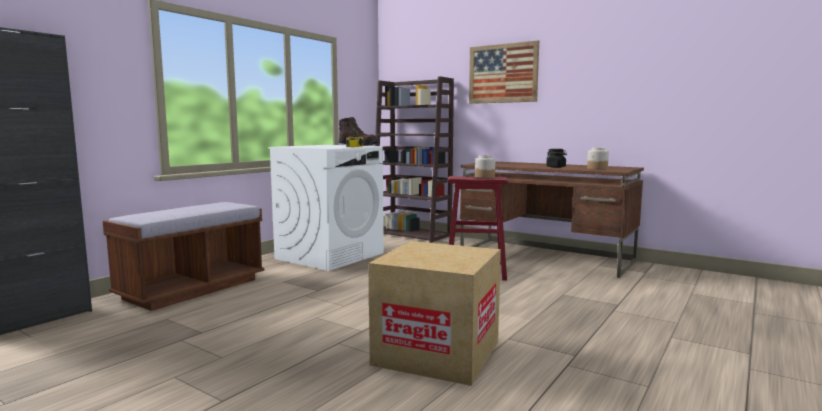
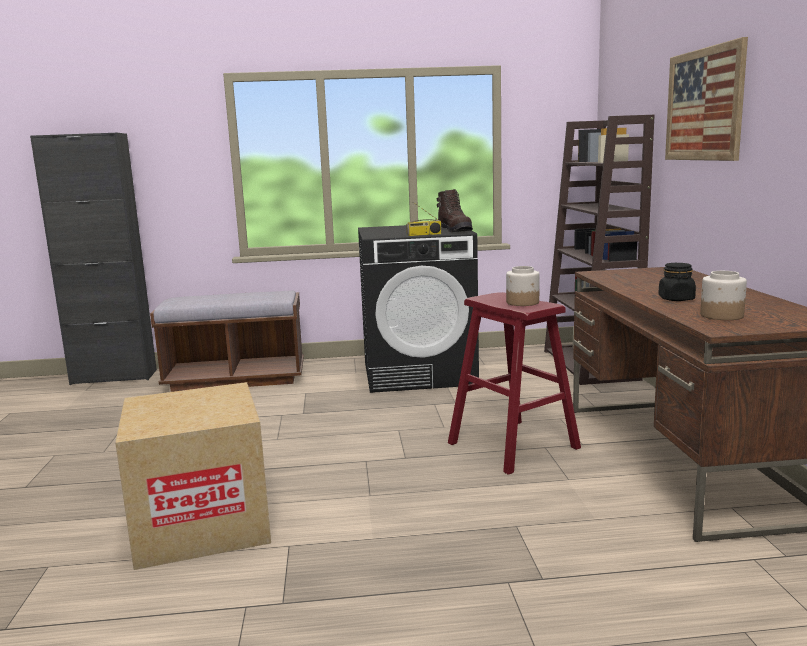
camera: 50 degrees right, 5 degrees up
white washing machine [268,145,384,271] -> black washing machine [358,225,479,393]

